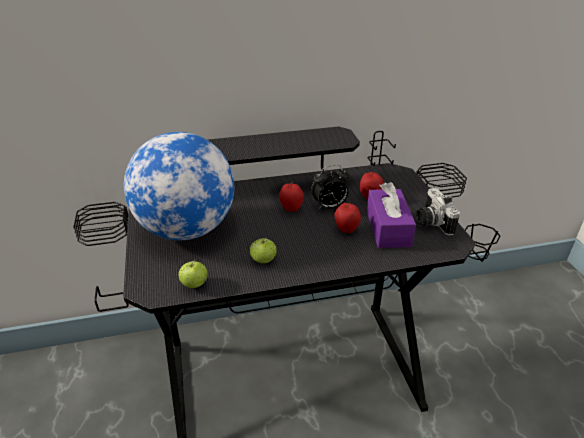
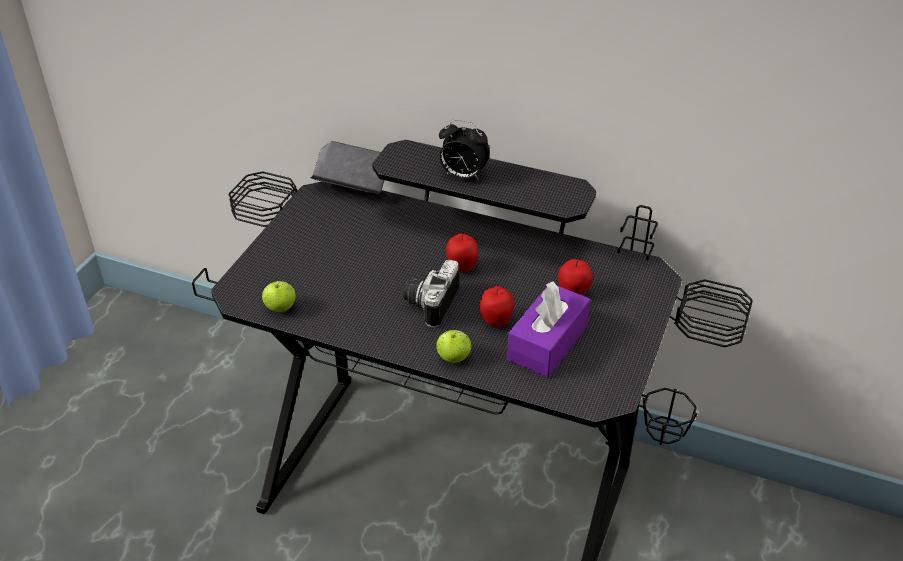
camera: 35 degrees right, 5 degrees up
globe [124,132,234,240] -> none
apple [250,237,276,263] -> apple moved to [436,330,471,363]
alarm clock [311,165,349,209] -> alarm clock moved to [439,120,490,180]
camera [416,188,460,235] -> camera moved to [403,259,460,328]

